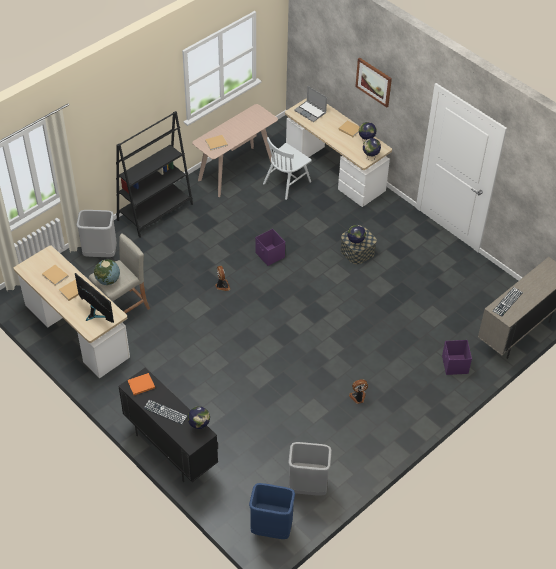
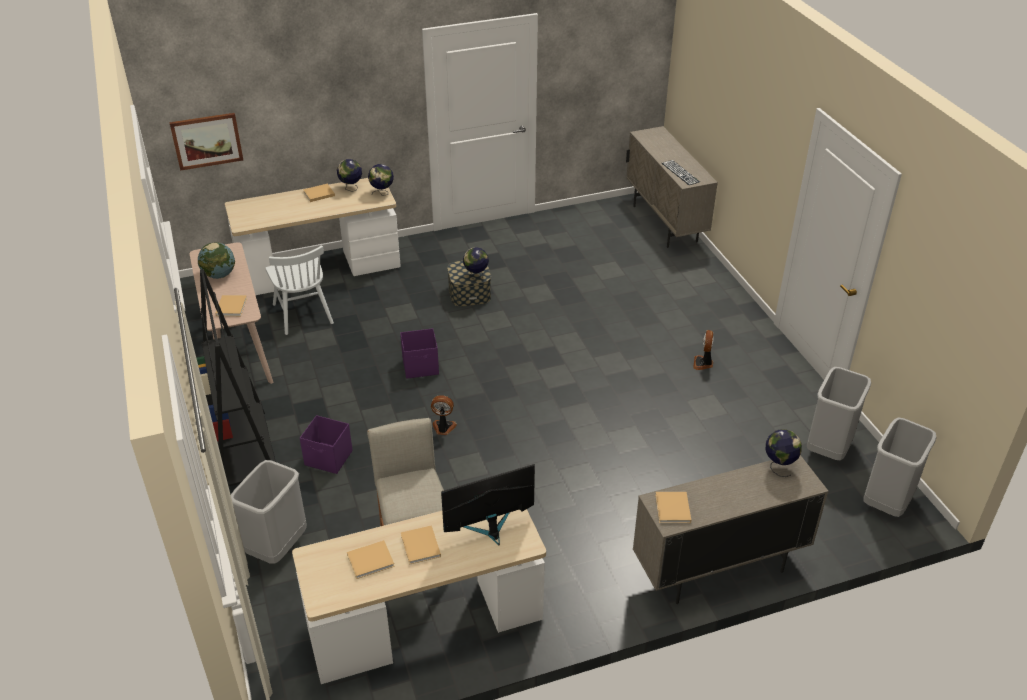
camera: 65 degrees left, 10 degrees down
globe [94,259,120,285] -> globe moved to [198,242,235,279]
black cabinet [118,368,218,482] -> beige cabinet [633,455,829,604]
orange book [128,373,155,395] -> beige book [655,492,691,523]
keyboard [144,399,188,425] -> none
blue trash can [249,483,295,539] -> grey trash can [863,418,937,517]
laptop [294,86,327,122] -> none
picture [355,58,392,108] -> picture moved to [169,113,243,171]
purple storage box [442,340,472,375] -> purple storage box moved to [300,415,353,474]

